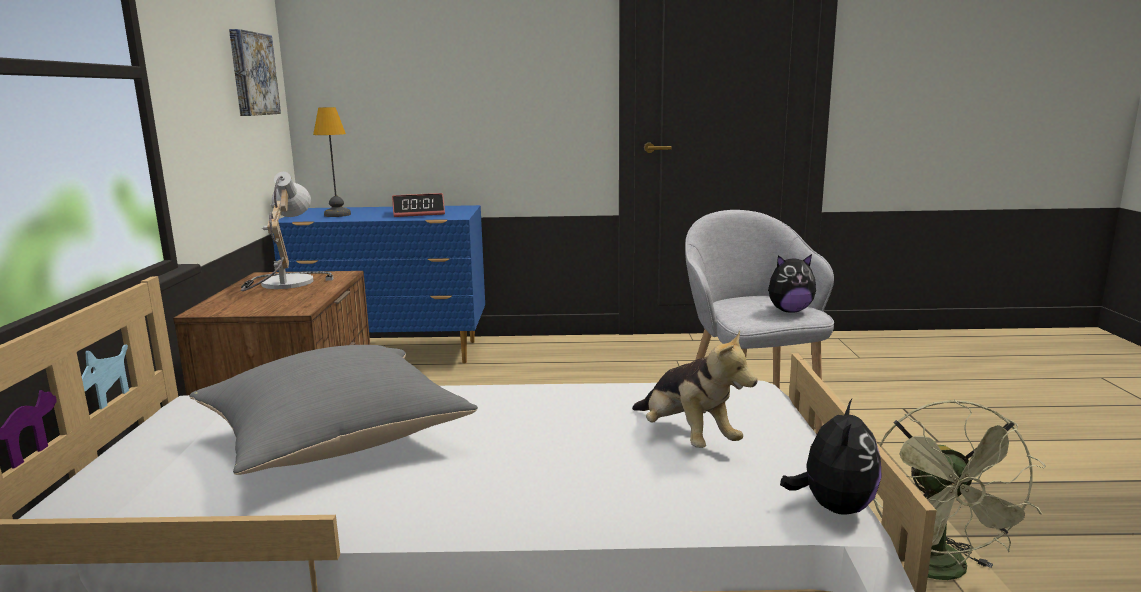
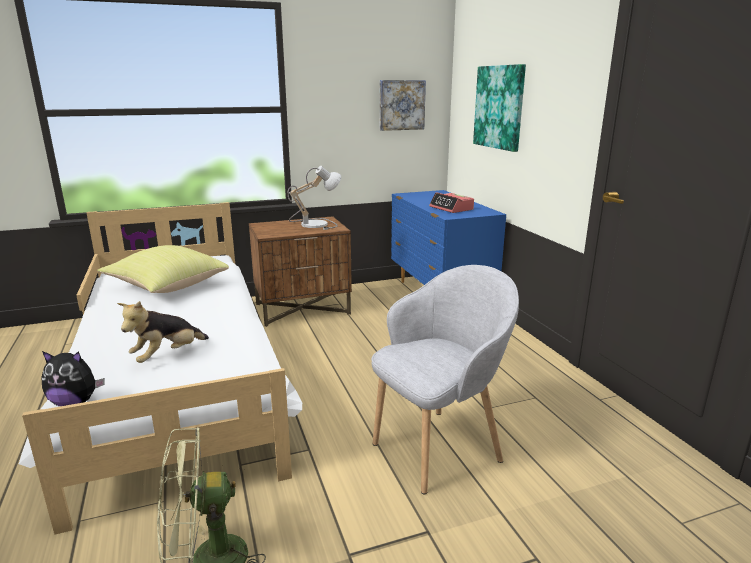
camera: 70 degrees right, 5 degrees up
grey pillow [189,345,478,475] -> yellow pillow [97,245,229,293]
table lamp [313,107,351,217] -> none
plush toy [768,254,816,313] -> none
none -> picture [473,64,526,152]

